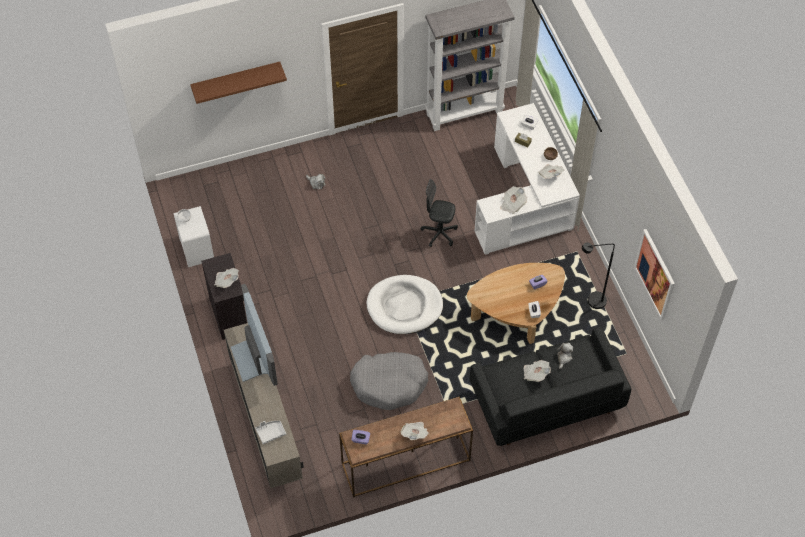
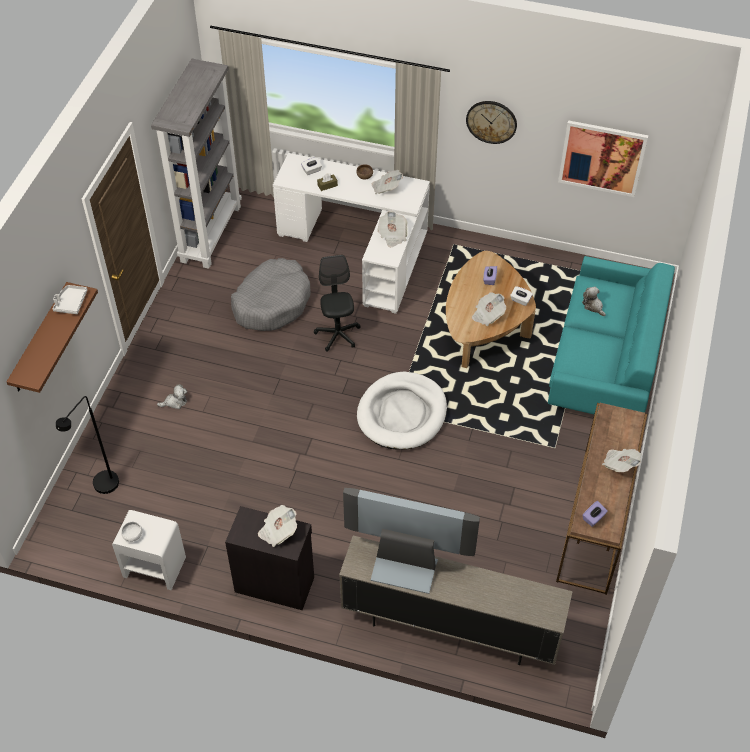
camera: 55 degrees left, 5 degrees down
grey tray [255,421,286,444] -> grey tray moved to [53,285,87,314]
grey dog bed [350,352,428,410] -> grey dog bed moved to [231,258,311,331]
black office chair [421,179,458,247] -> black office chair turned 120 degrees clockwise [314,255,361,352]
black sofa [470,326,631,446] -> turquoise sofa [548,256,675,414]
newspaper [524,360,551,382] -> newspaper moved to [472,292,506,326]
black floor lamp [582,242,615,309] -> black floor lamp moved to [56,396,119,494]
none -> wall clock [466,101,517,144]

